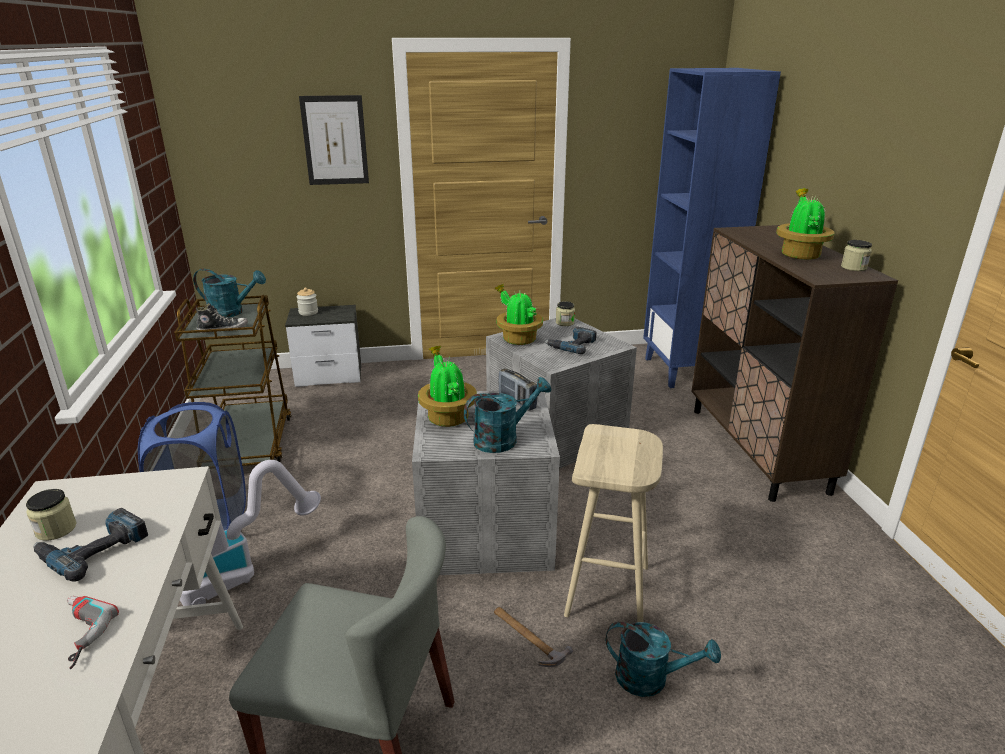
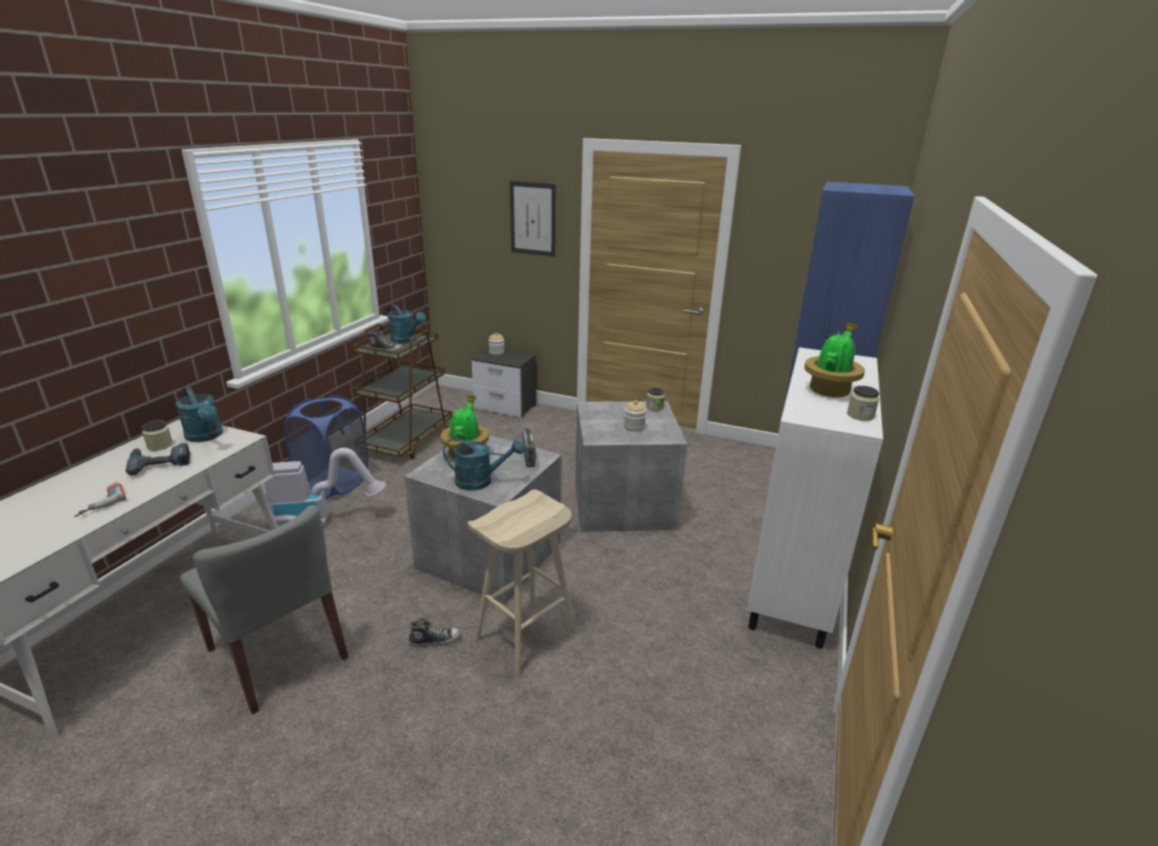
camera: 30 degrees right, 0 degrees up
hammer [494,607,573,667] -> shoe [409,618,462,647]
potted plant [495,284,543,345] -> none
power drill [544,327,597,354] -> jar [624,400,646,432]
turquoise watering can [606,622,721,697] -> turquoise watering can moved to [175,385,223,442]
brown cabinet [691,225,898,502] -> white cabinet [747,347,883,649]

